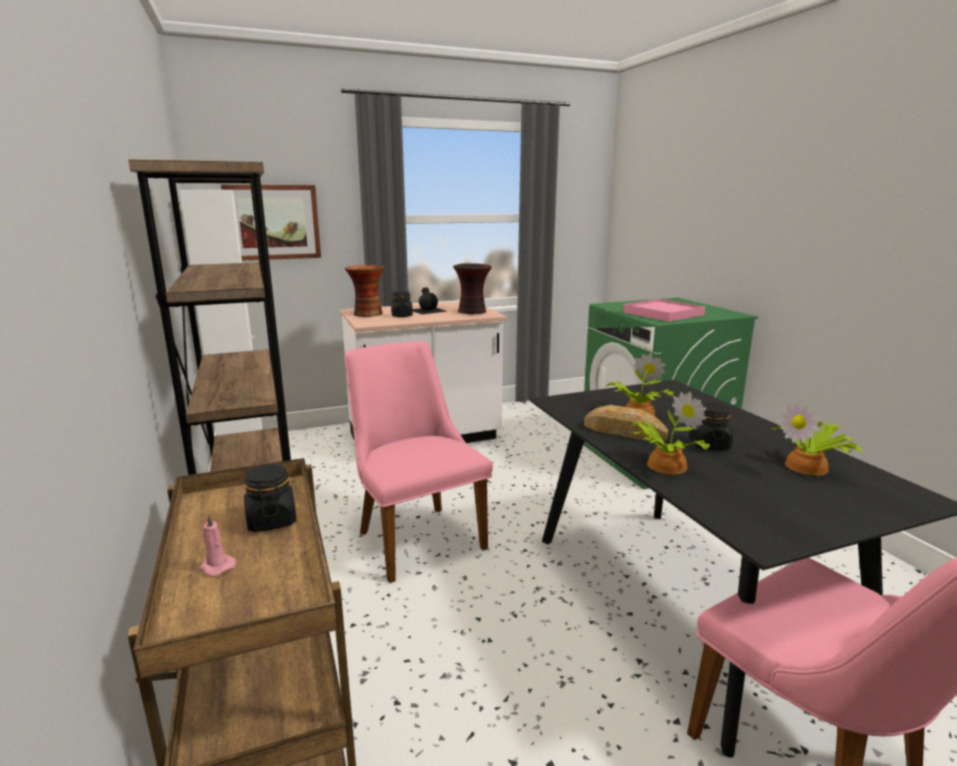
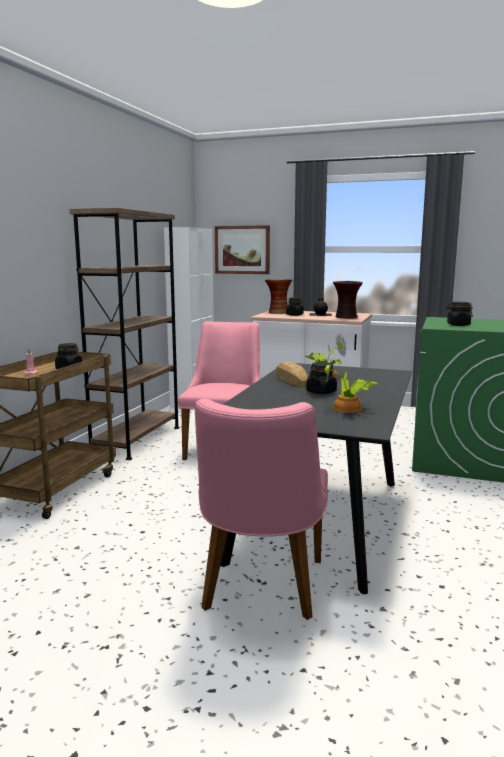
camera: 40 degrees right, 5 degrees down
pink tray [623,299,705,322] -> black jar [446,302,473,326]
potted plant [630,392,710,474] -> none

